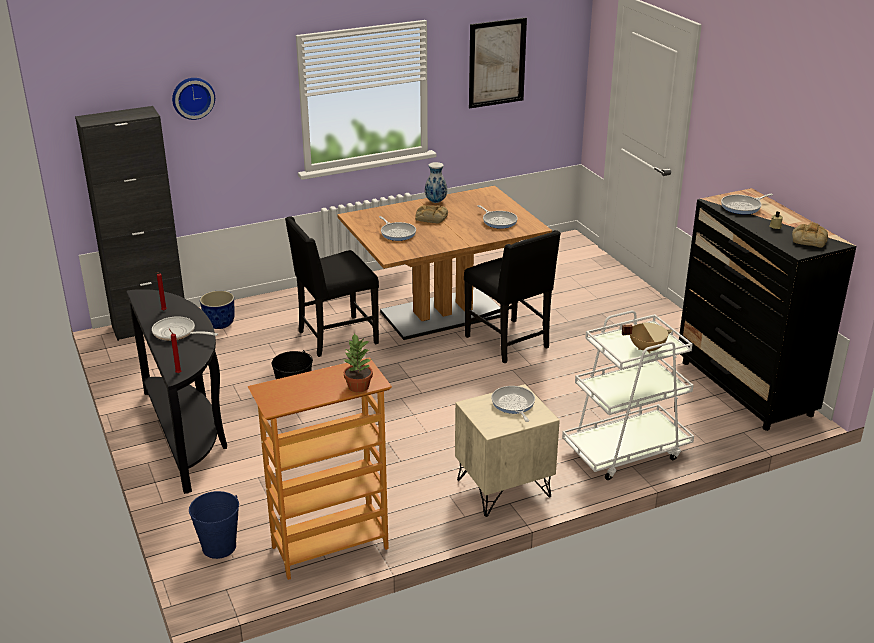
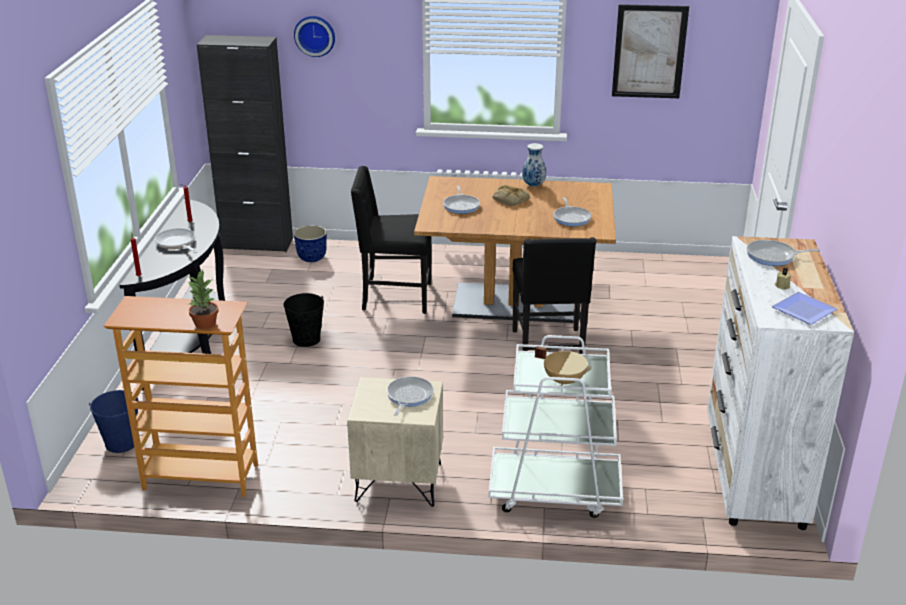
camera: 30 degrees right, 0 degrees up
black dresser [679,188,856,431] -> white dresser [707,236,854,530]
bread [792,222,828,248] -> plate [772,292,838,325]

